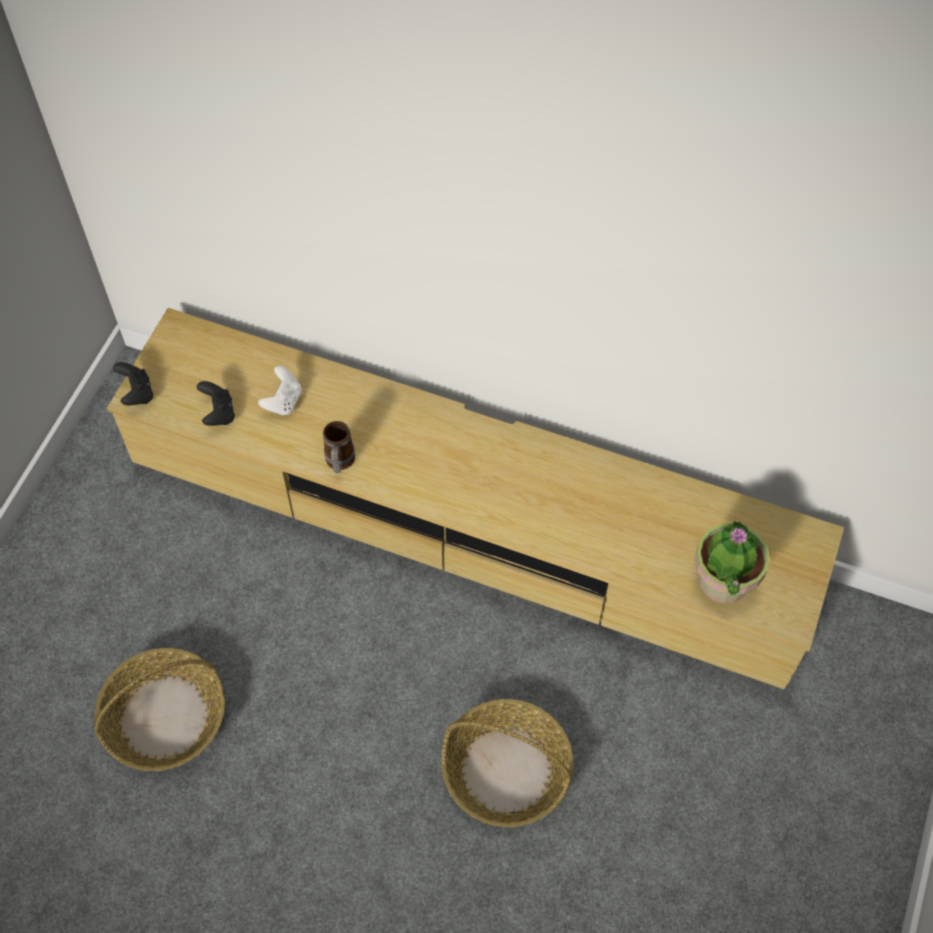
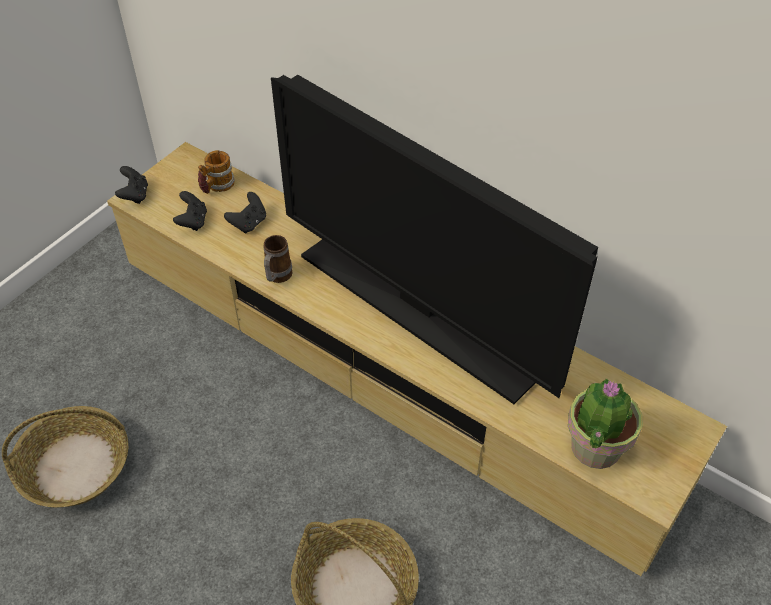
camera: 15 degrees right, 10 degrees down
white game controller [258,366,302,416] -> black game controller [224,192,266,233]
none -> mug [198,150,235,194]
none -> television [271,75,598,404]

